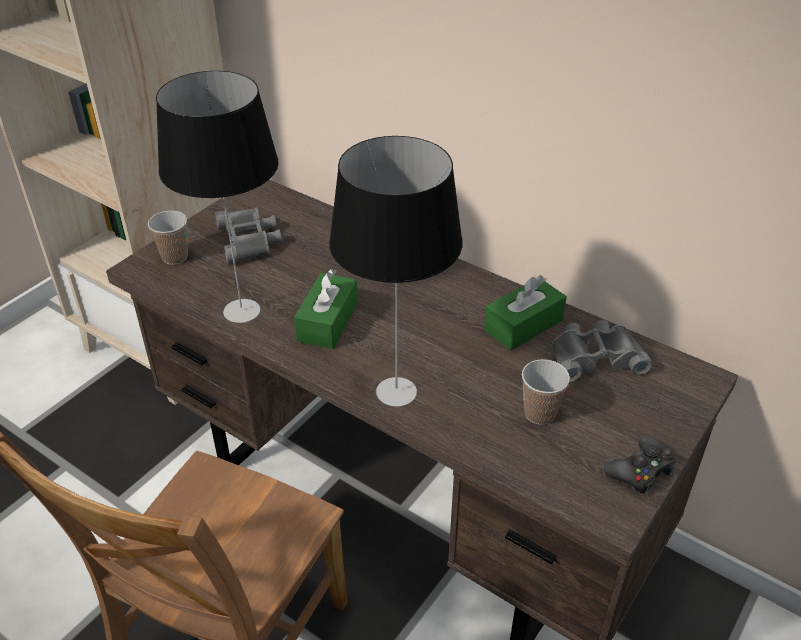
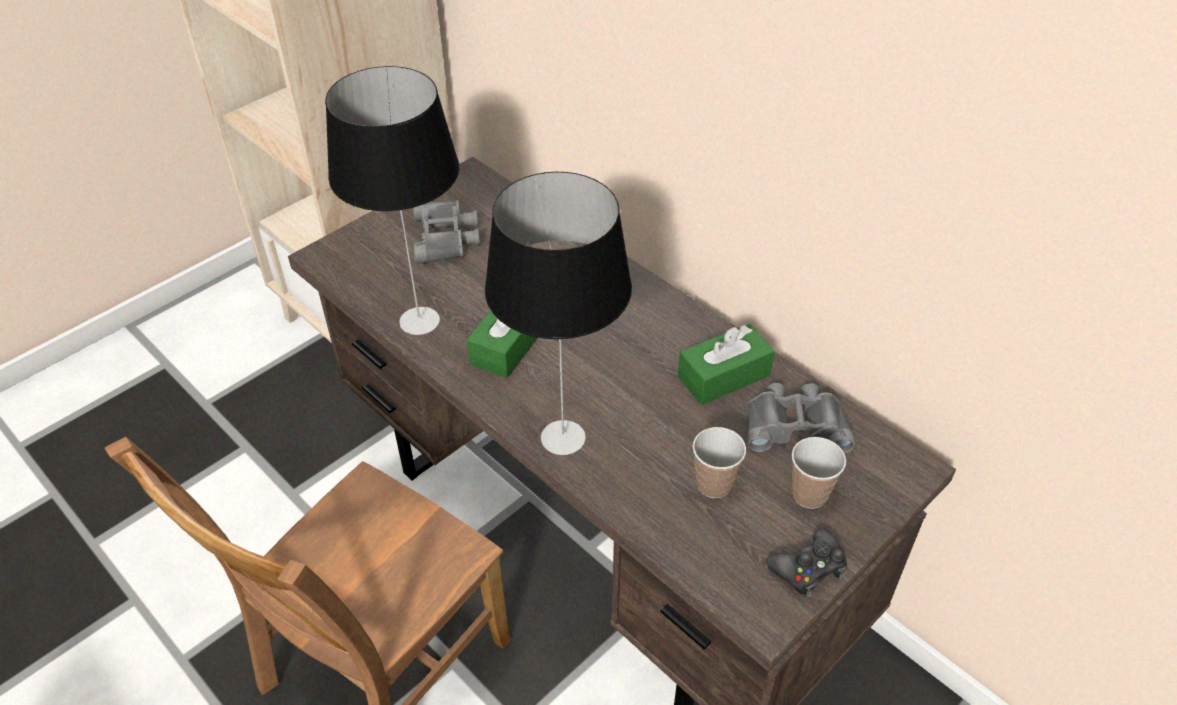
camera: 10 degrees right, 5 degrees up
cup [148,211,188,265] -> cup moved to [792,437,846,509]

